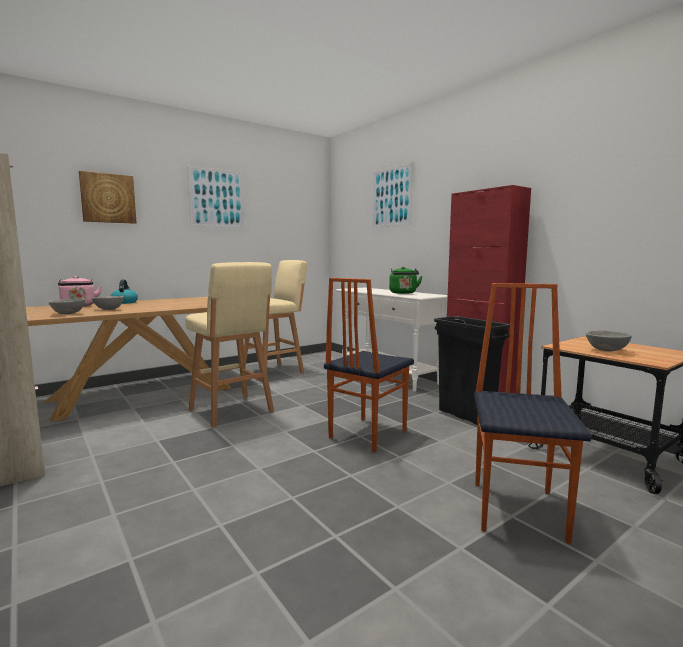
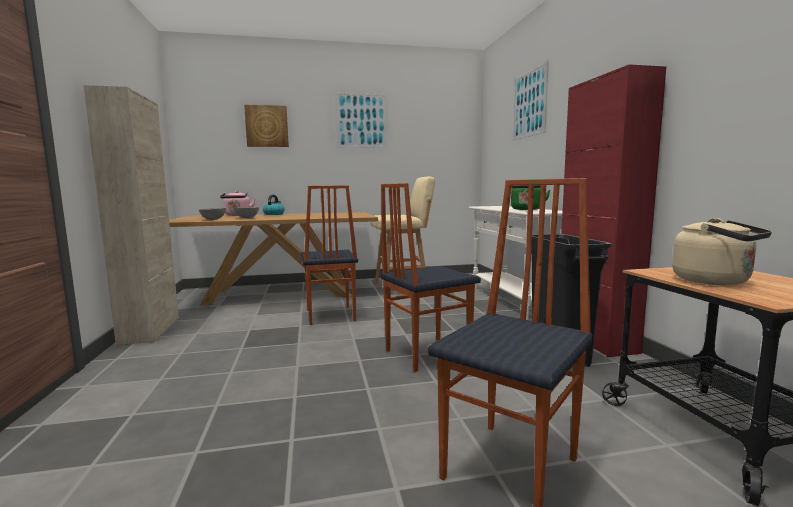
camera: 25 degrees right, 0 degrees up
beige stool [185,262,274,428] -> chair [301,185,358,325]
grey bowl [586,330,632,352] -> beige kettle [672,218,772,285]

